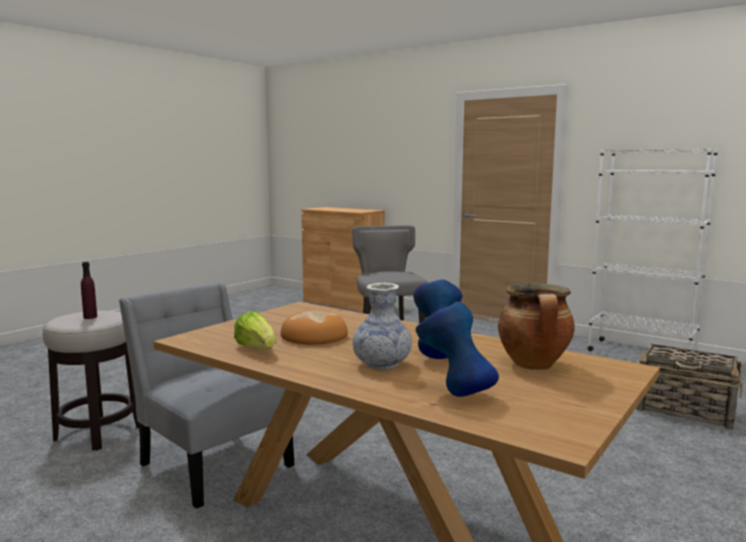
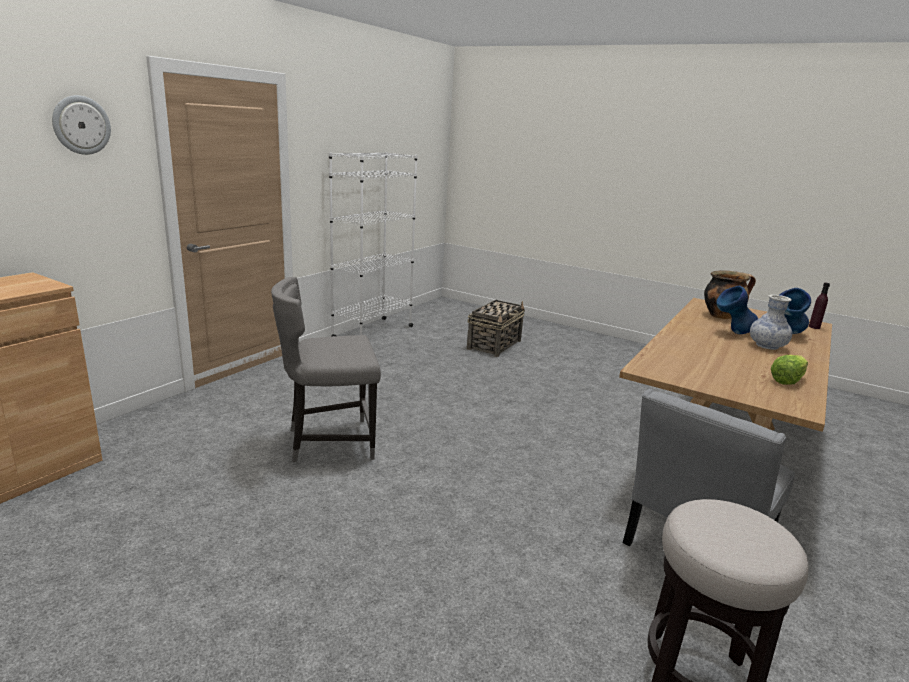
camera: 95 degrees left, 10 degrees up
purple bottle [81,262,97,319] -> purple bottle moved to [809,282,830,329]
bread [281,310,348,345] -> none
none -> wall clock [52,95,111,155]

